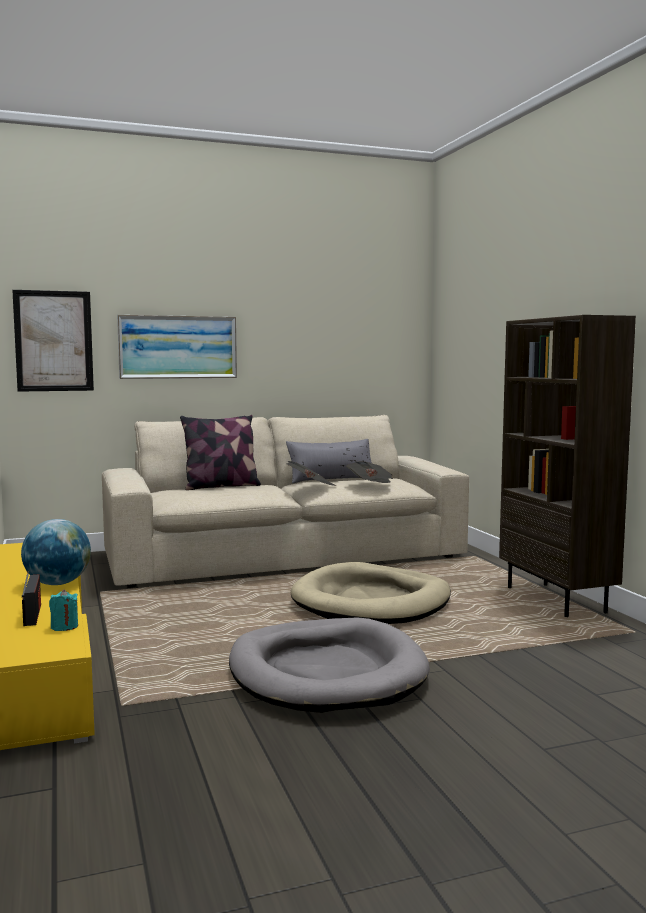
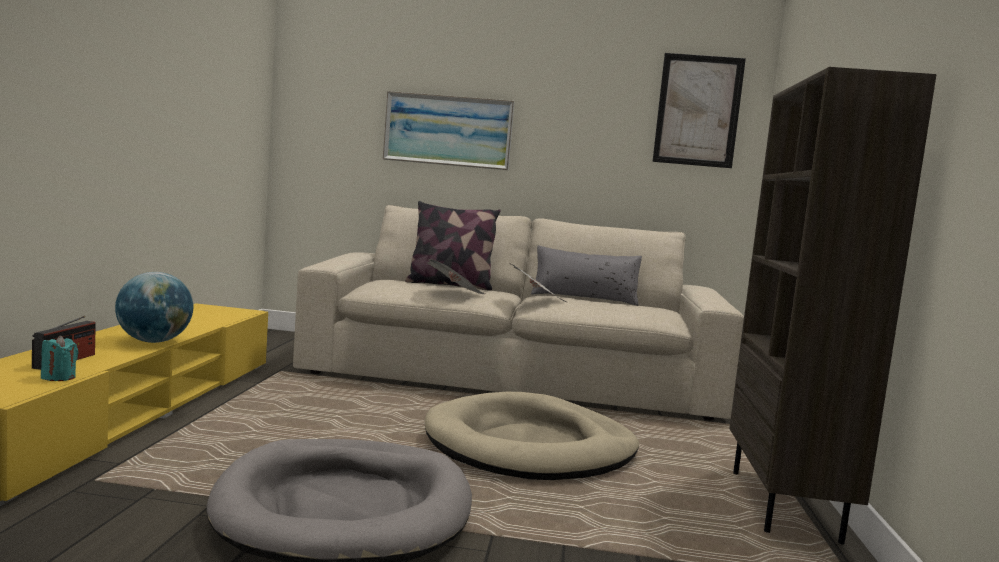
camera: 25 degrees right, 0 degrees up
picture [12,290,94,392] -> picture moved to [652,53,746,168]
newspaper [346,461,393,483] -> newspaper moved to [427,259,485,294]

